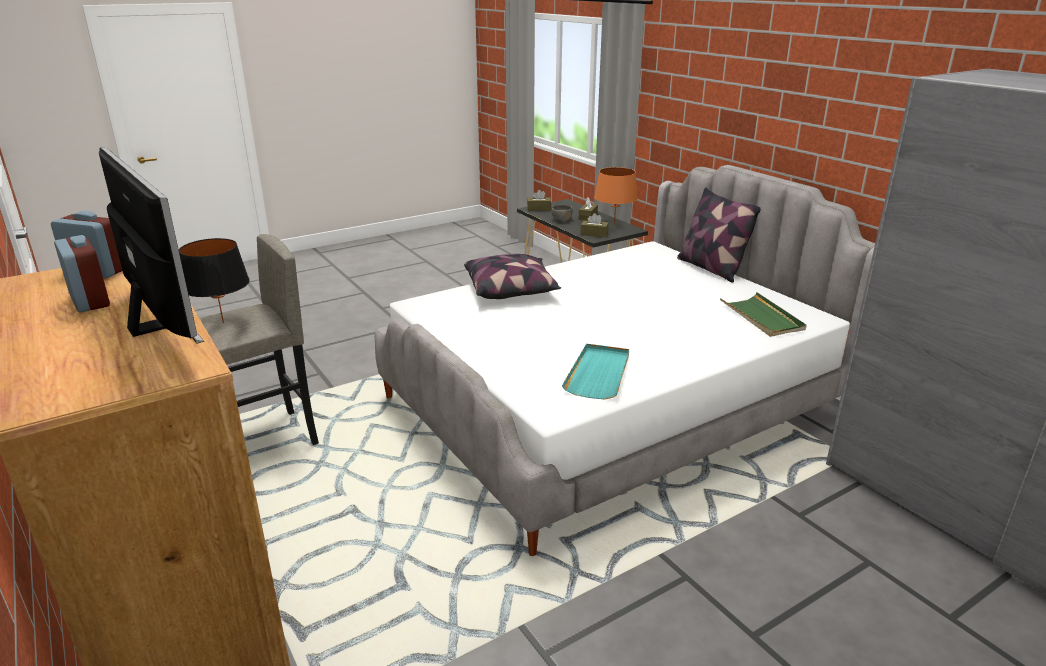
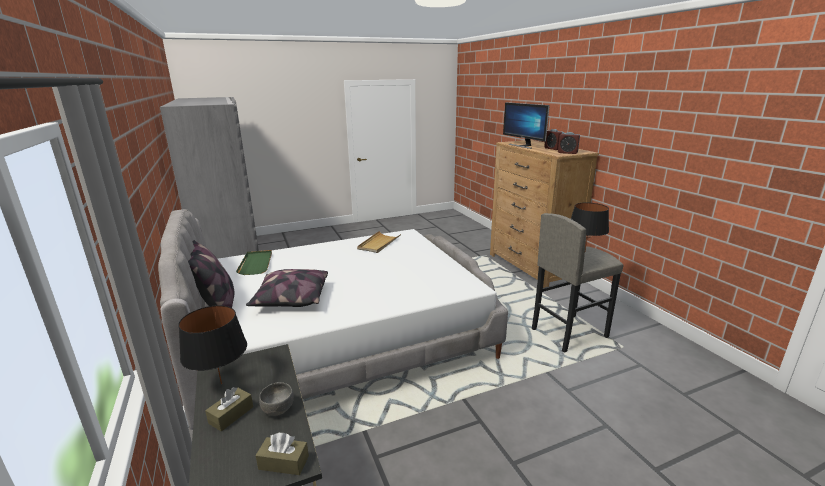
camera: 170 degrees left, 5 degrees down
pillow [464,254,561,299] -> pillow moved to [246,269,328,307]
turquoise tray [562,344,629,400] -> beige tray [357,231,401,253]
brown tissue box [580,213,609,237] -> none
orange table lamp [594,167,638,225] -> black table lamp [178,305,247,384]

